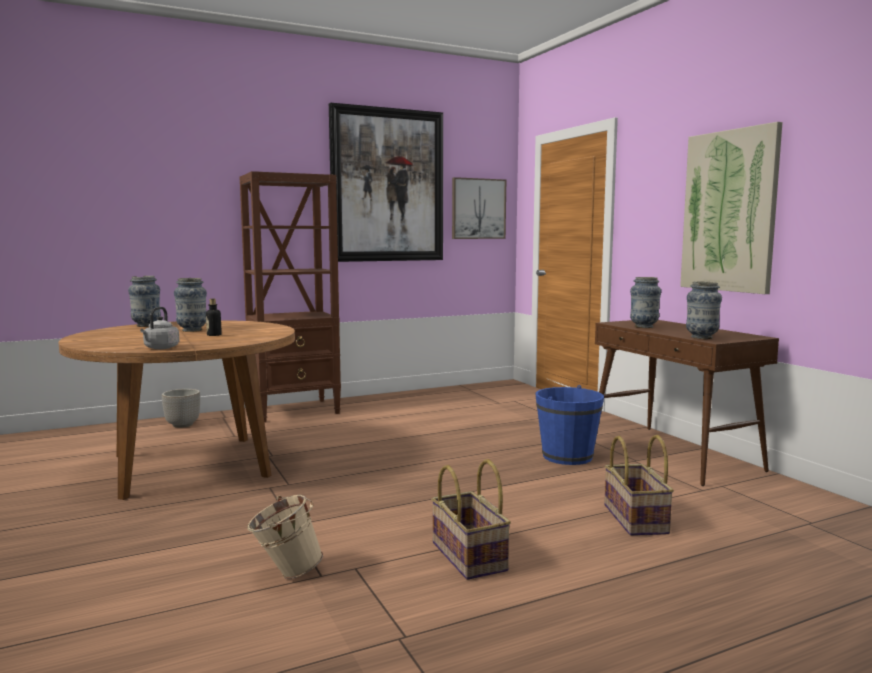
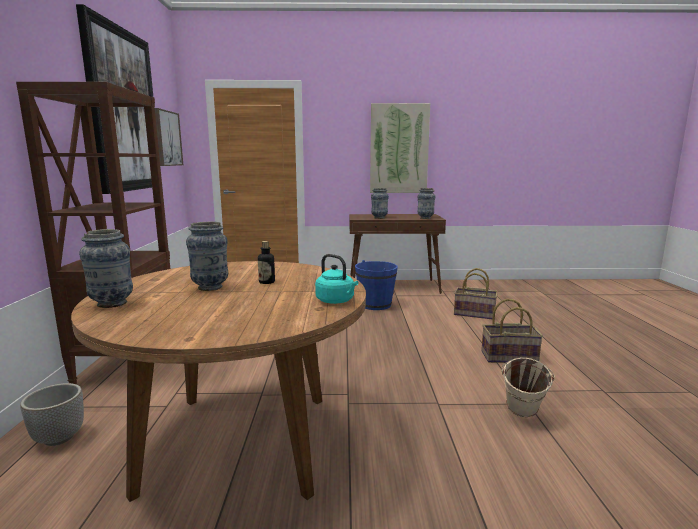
camera: 65 degrees left, 5 degrees up
grey kettle [140,307,179,349] -> turquoise kettle [315,254,358,304]

